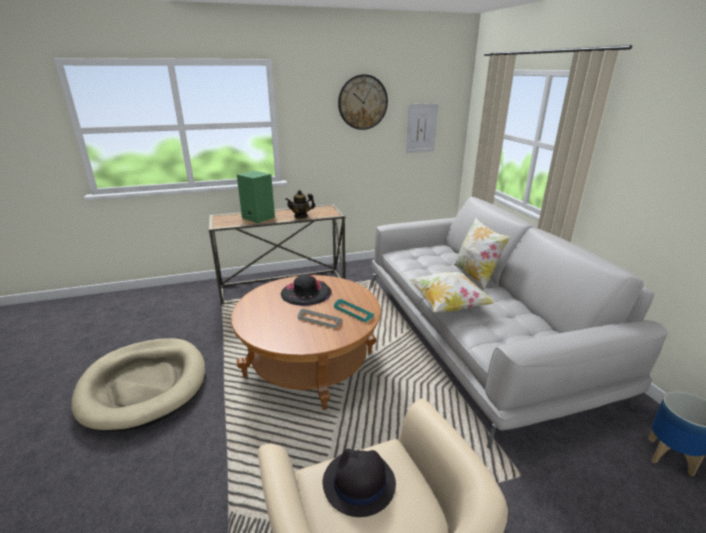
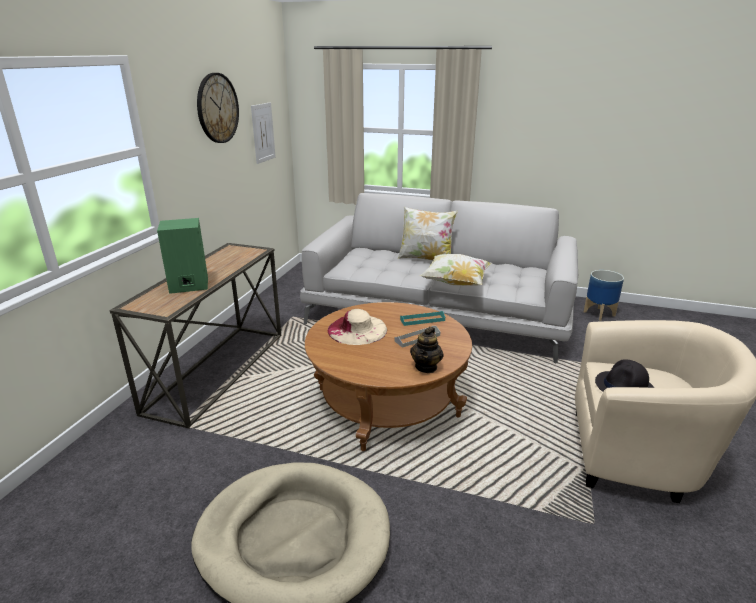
camera: 55 degrees left, 0 degrees up
black hat [281,274,332,306] -> beige hat [328,309,387,345]
teapot [285,190,315,219] -> teapot moved to [410,327,444,373]

